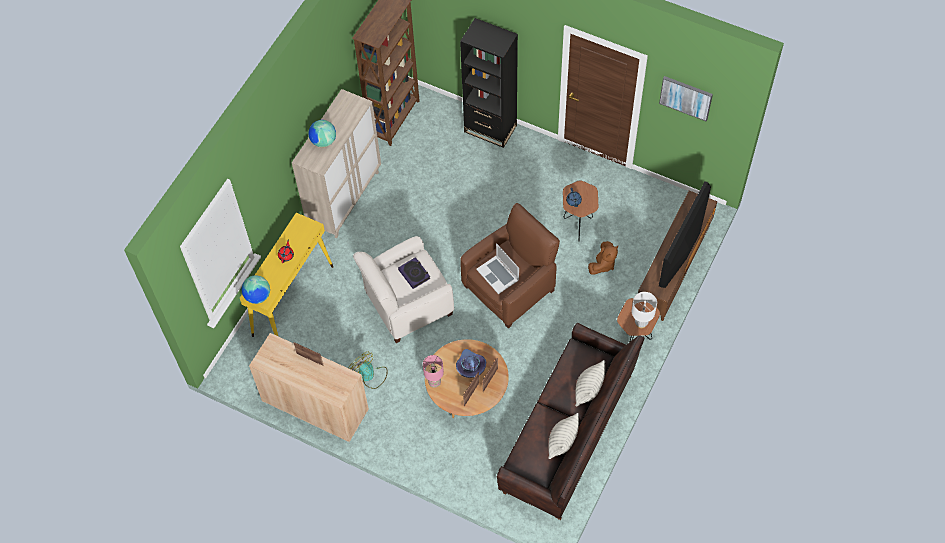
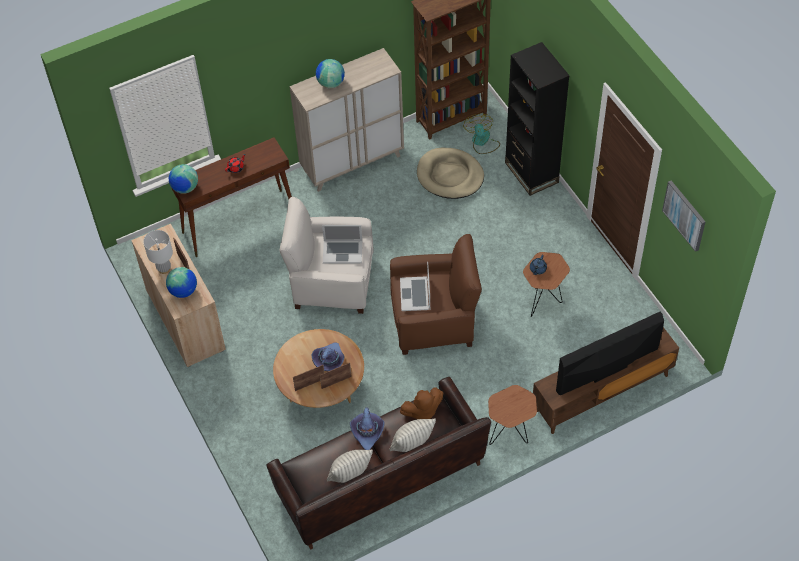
camera: 35 degrees right, 5 degrees down
yellow console table [240,213,333,337] -> brown console table [172,138,292,257]
fan [348,352,388,389] -> fan moved to [463,114,500,154]
book [398,257,431,289] -> laptop [322,225,362,264]
pink table lamp [423,355,444,388] -> none
brown plush toy [588,241,618,275] -> brown plush toy moved to [400,387,443,419]
white table lamp [632,292,657,328] -> white table lamp moved to [143,230,173,274]
none -> globe [166,267,197,298]
none -> purple hat [350,407,385,450]
none -> beige dog bed [417,148,484,199]

